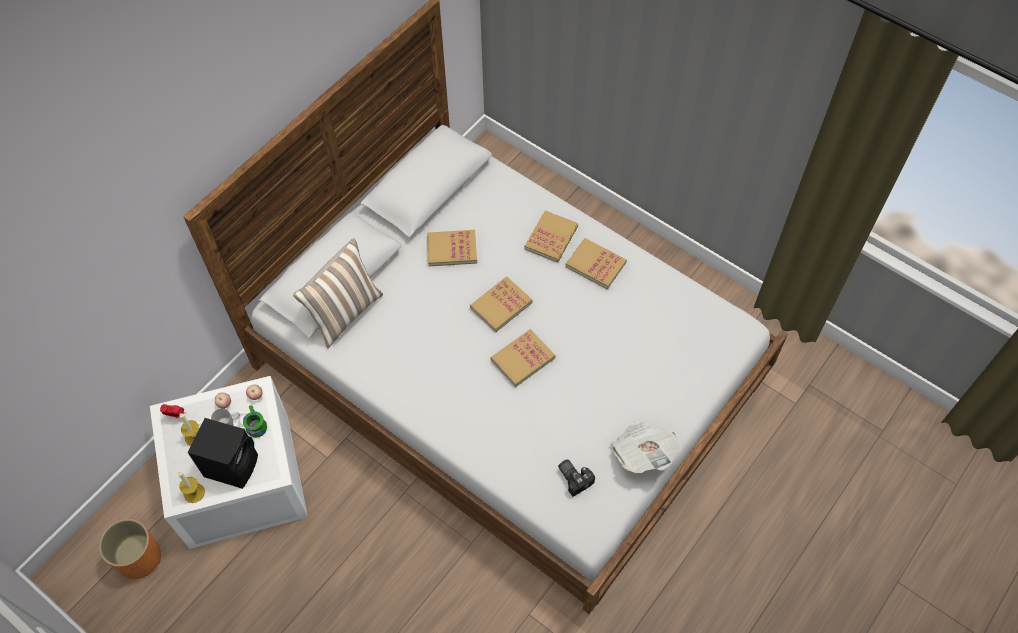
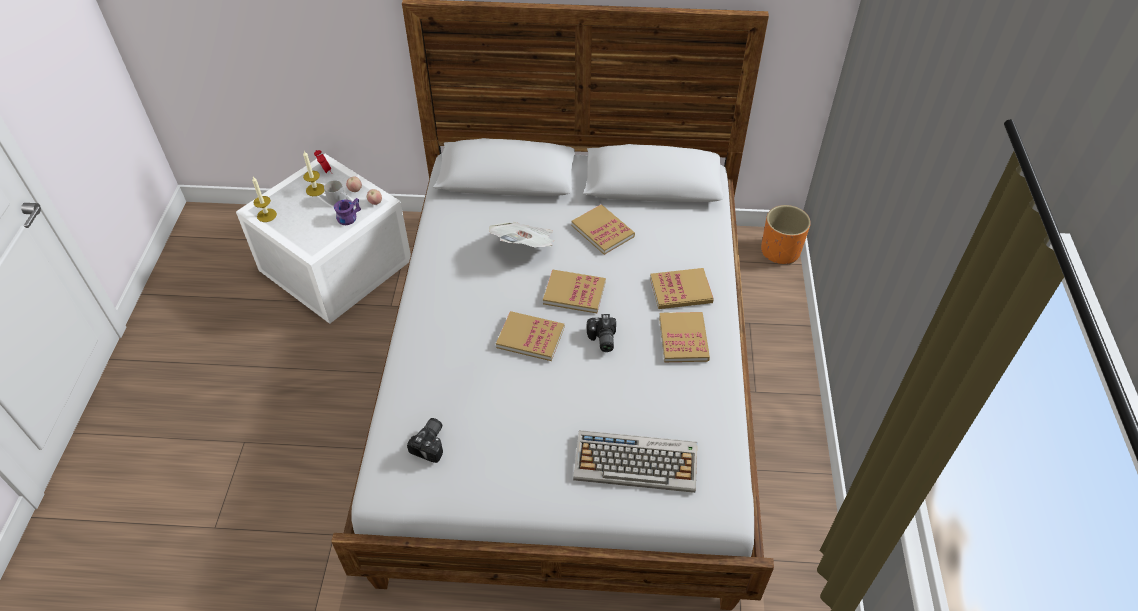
camera: 55 degrees right, 10 degrees down
orange planter [99,518,161,579] -> orange planter moved to [761,205,811,264]
black speaker [188,418,258,489] -> none
green mug [243,405,267,437] -> purple mug [334,198,361,225]
pillow [293,238,383,349] -> none
newspaper [610,420,682,473] -> newspaper moved to [489,222,554,247]
none -> keyboard [573,430,697,493]
none -> camera [587,314,616,352]

